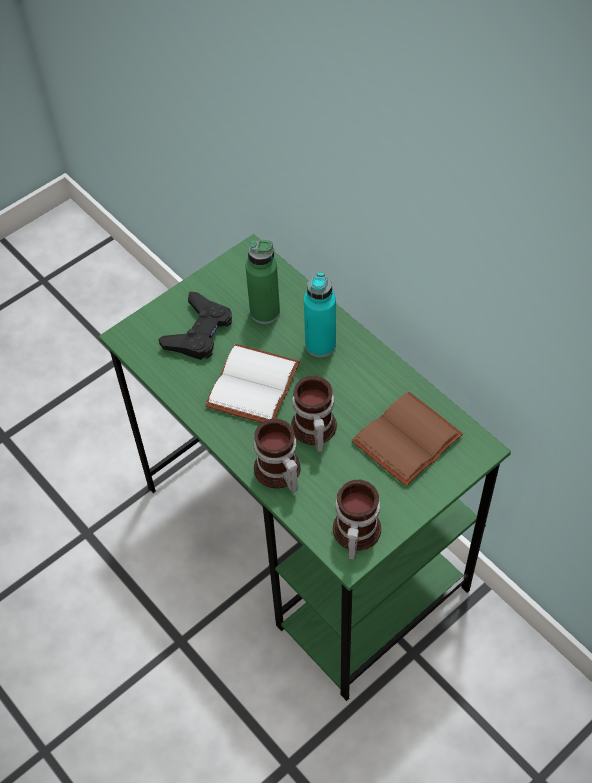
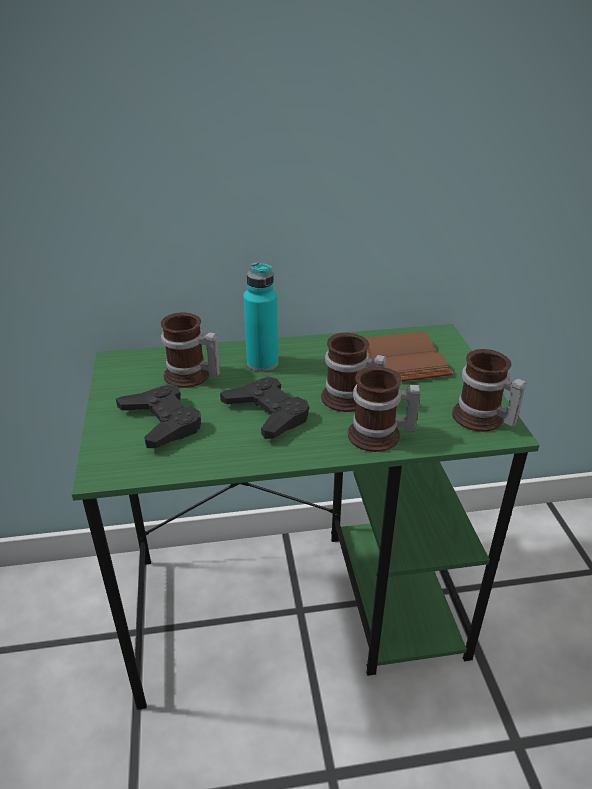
camera: 60 degrees left, 20 degrees down
white book [205,344,300,423] -> black game controller [220,376,309,439]
green bottle [245,240,280,324] -> mug [161,312,220,388]

